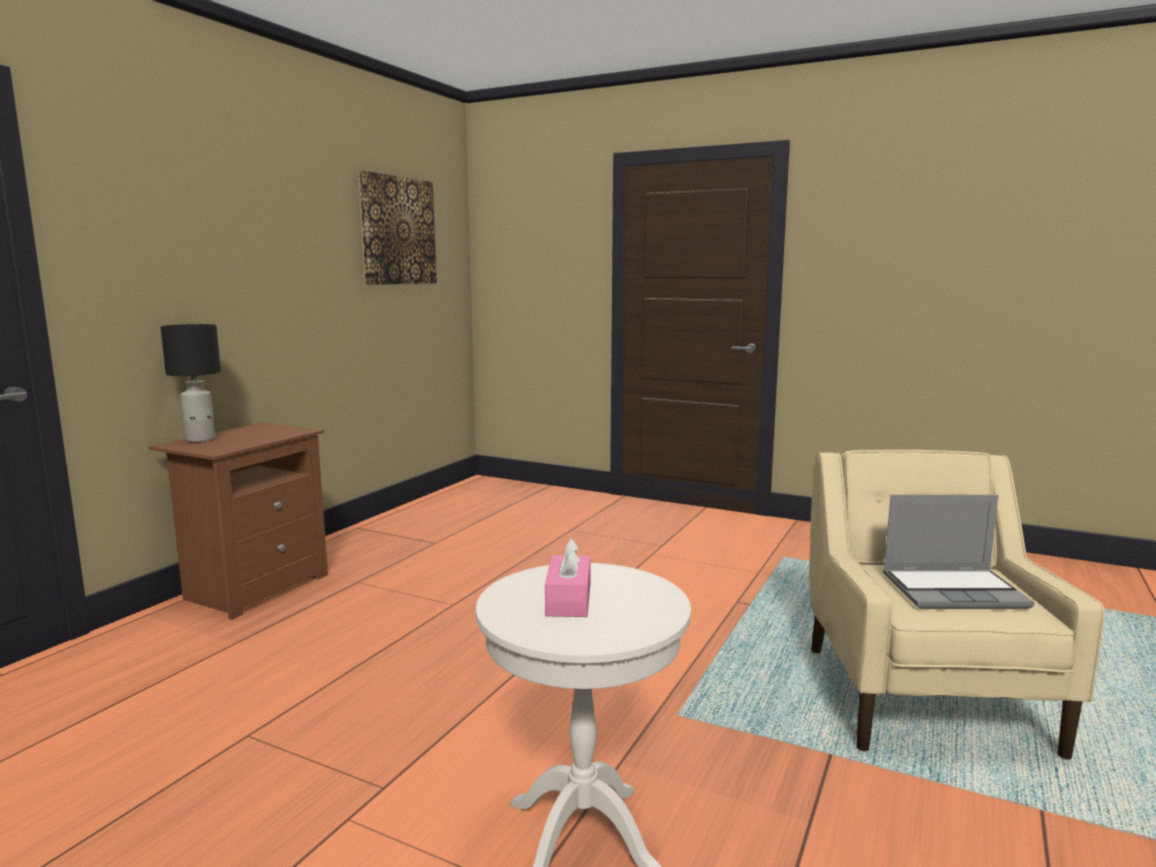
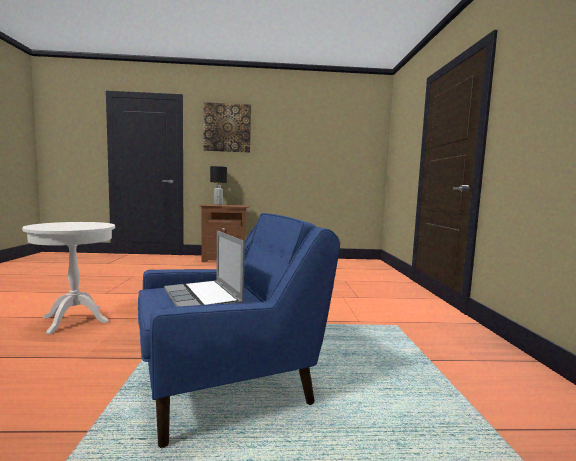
camera: 60 degrees right, 5 degrees down
picture [358,171,437,285] -> picture moved to [204,102,251,153]
pink tissue box [545,538,590,617] -> none
beige armchair [809,450,1105,760] -> blue armchair [138,213,340,448]

